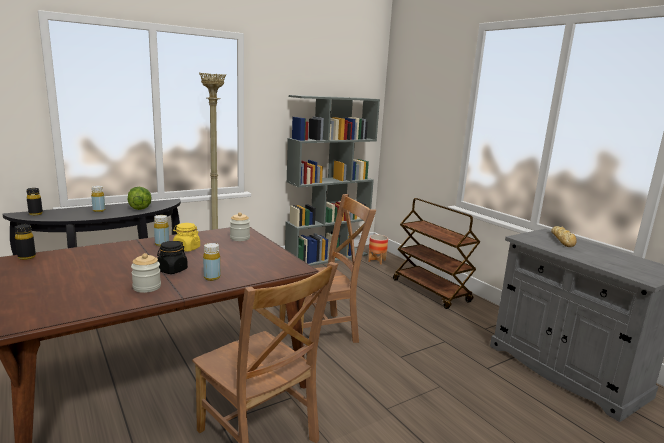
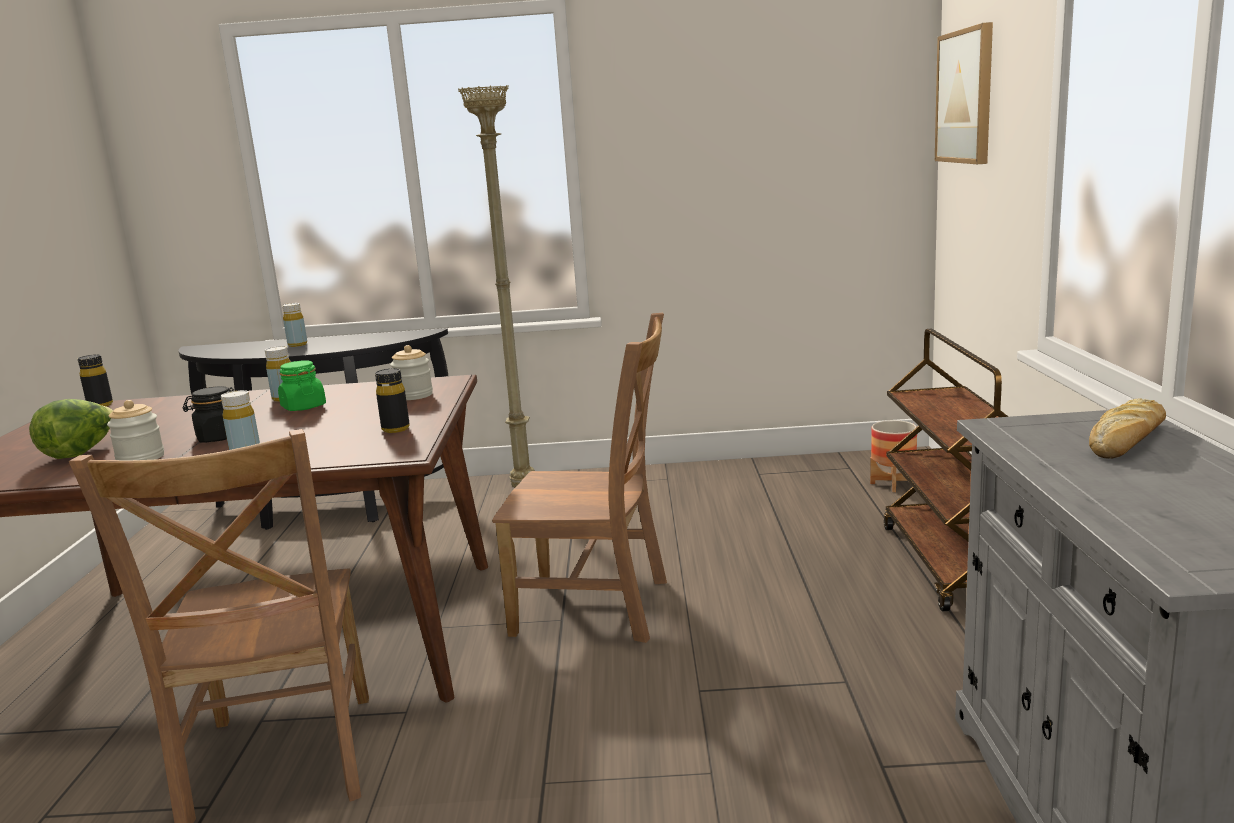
camera: 35 degrees right, 0 degrees up
black bottle [26,188,43,215] -> black bottle moved to [375,368,410,433]
lettuce [128,187,152,210] -> lettuce moved to [29,399,113,459]
yellow jar [173,223,200,252] -> green jar [278,361,326,411]
grey bookcase [285,95,380,266] -> none
none -> picture [935,22,993,164]

